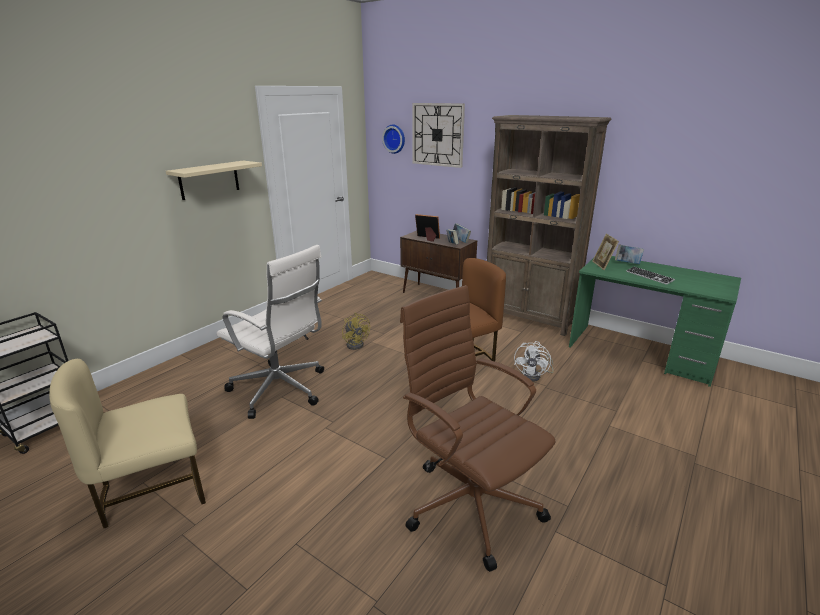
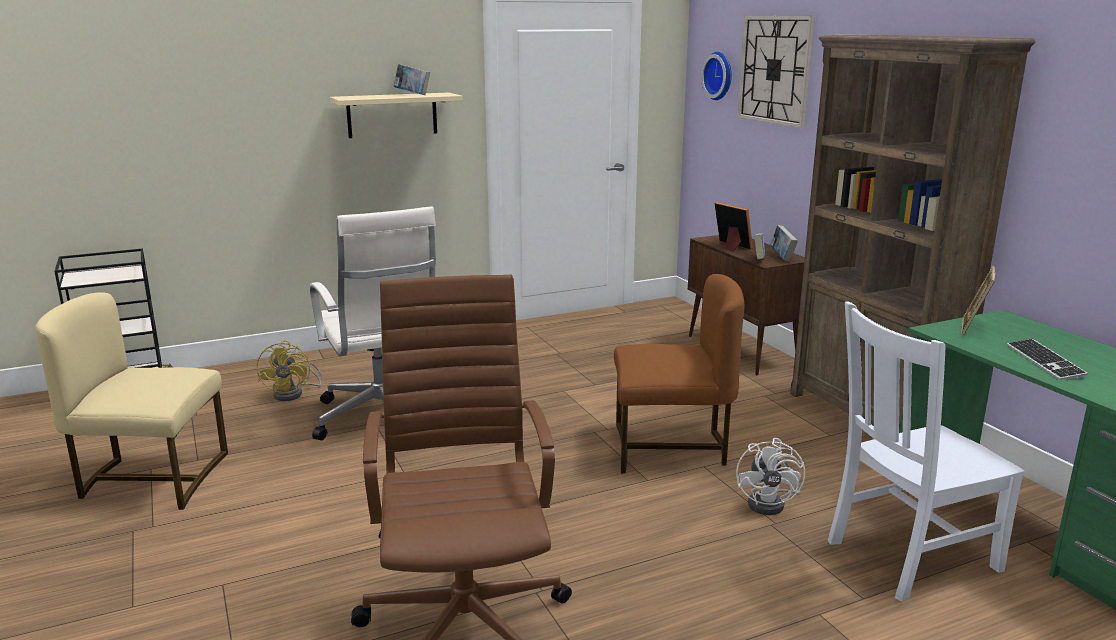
camera: 30 degrees right, 5 degrees down
yellow fan [342,313,370,350] -> yellow fan moved to [257,340,322,401]
white fan [514,341,554,382] -> white fan turned 45 degrees counterclockwise [736,438,805,515]
book [615,244,644,264] -> book moved to [394,64,430,95]
none -> white chair [828,301,1025,602]

